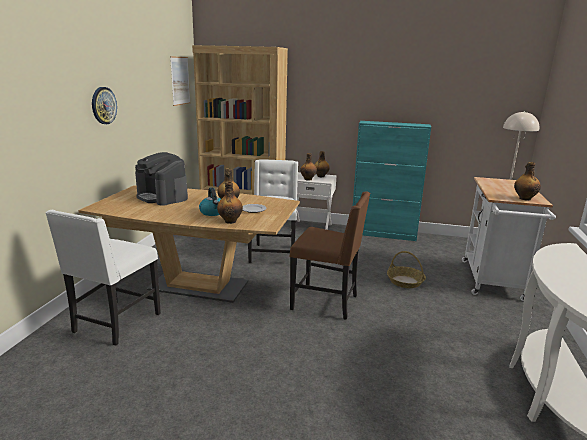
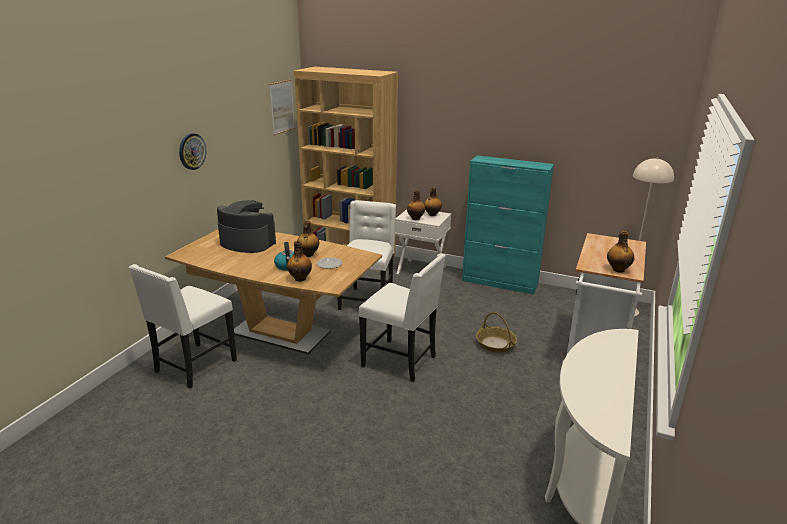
camera: 10 degrees right, 5 degrees up
coffee machine [135,152,188,206] -> coffee machine turned 150 degrees clockwise [217,200,276,253]
brown chair [290,191,370,320] -> white chair [358,254,446,382]

